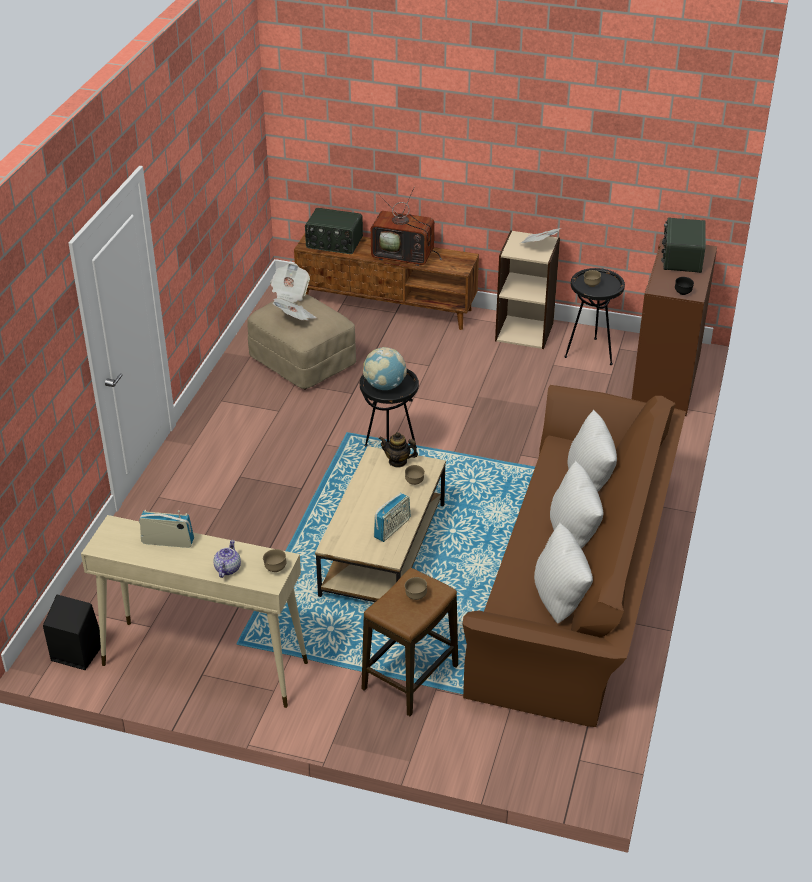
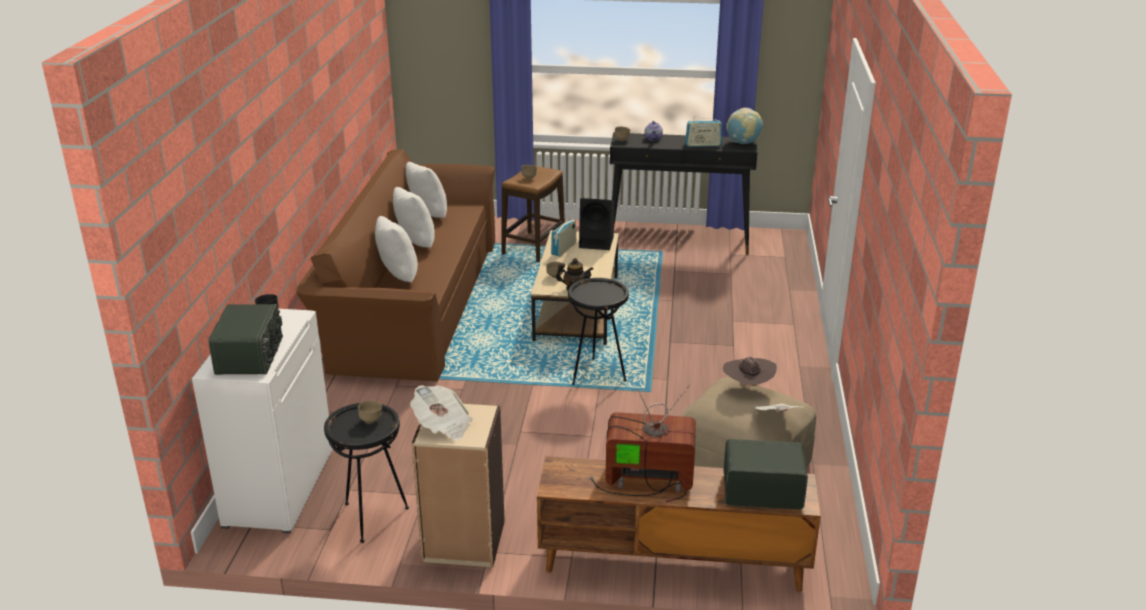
camera: 170 degrees right, 10 degrees down
black speaker [43,595,101,670] -> black speaker moved to [579,198,614,250]
beige console table [81,515,308,708] -> black console table [610,133,757,255]
newspaper [272,298,317,321] -> brown hat [723,357,777,387]
globe [363,347,407,390] -> globe moved to [726,108,763,144]
brown cabinet [632,239,717,416] -> white cabinet [192,309,333,533]

